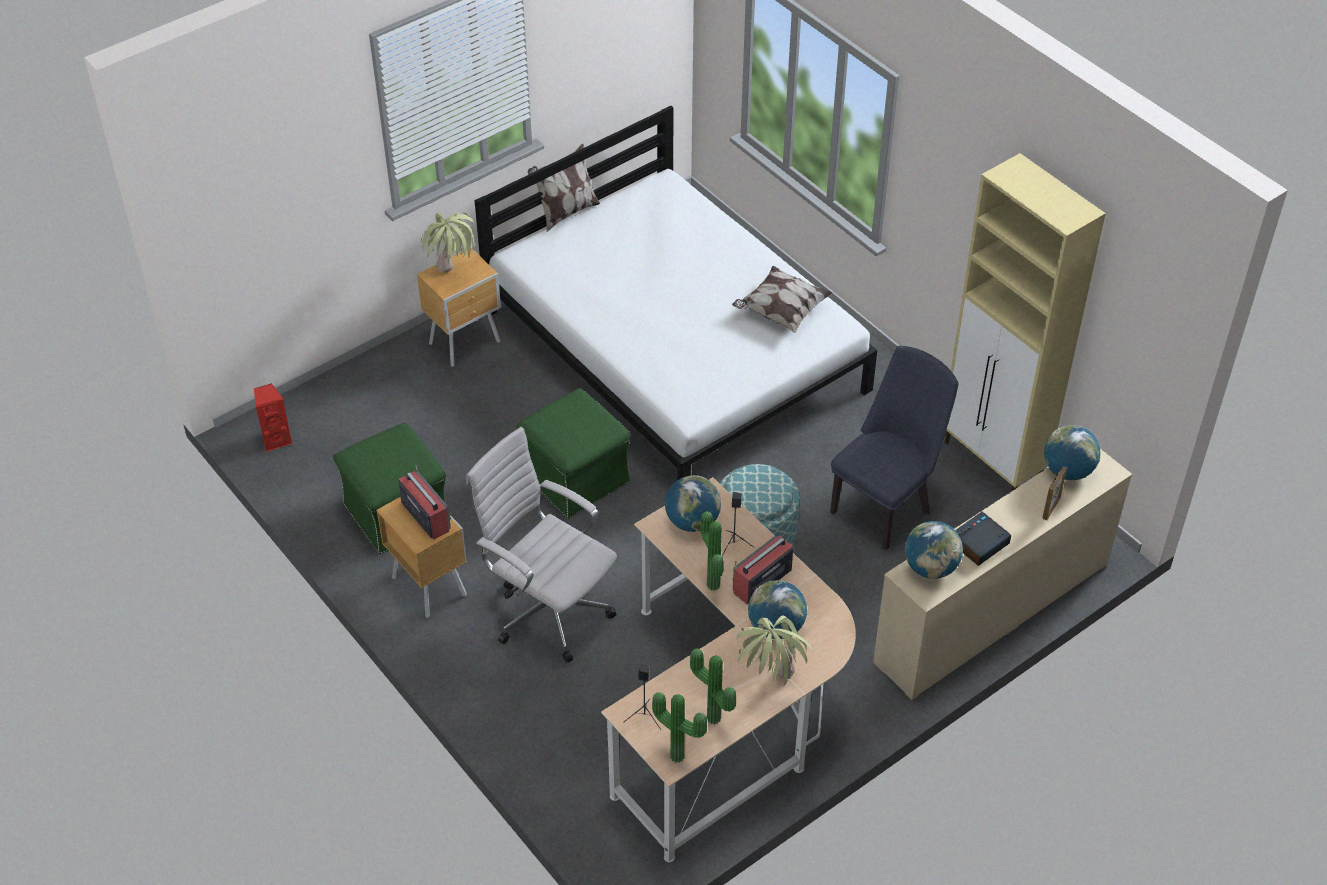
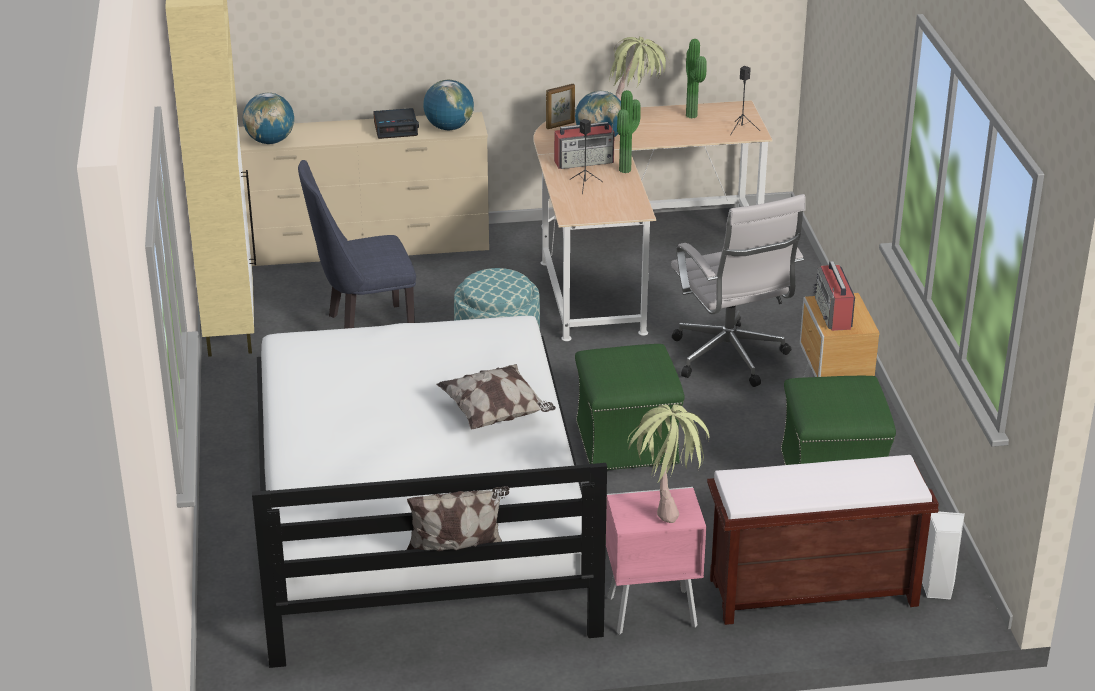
camera: 150 degrees left, 15 degrees down
red speaker [254,383,293,452] -> white speaker [922,511,965,600]
brown nightstand [417,248,501,367] -> pink nightstand [606,487,706,635]
potted plant [652,692,707,763] -> none
globe [665,475,721,532] -> none
pillow [732,266,833,333] -> pillow moved to [436,364,556,429]
picture frame [1043,466,1067,521] -> picture frame moved to [546,84,575,129]
none -> brown bench [707,455,939,625]

